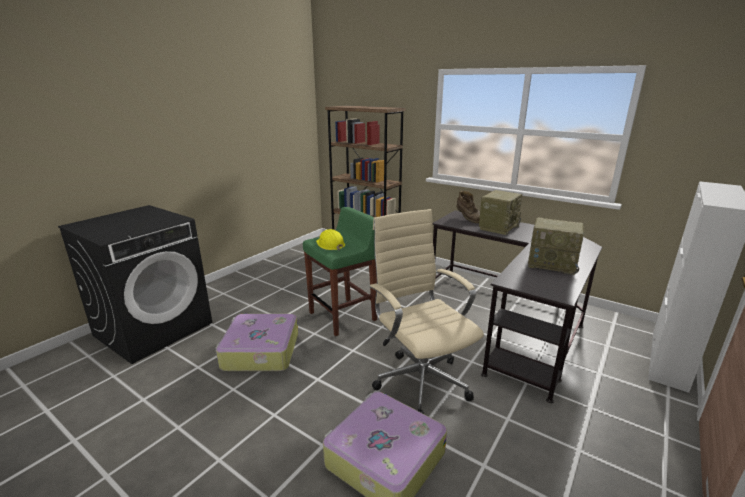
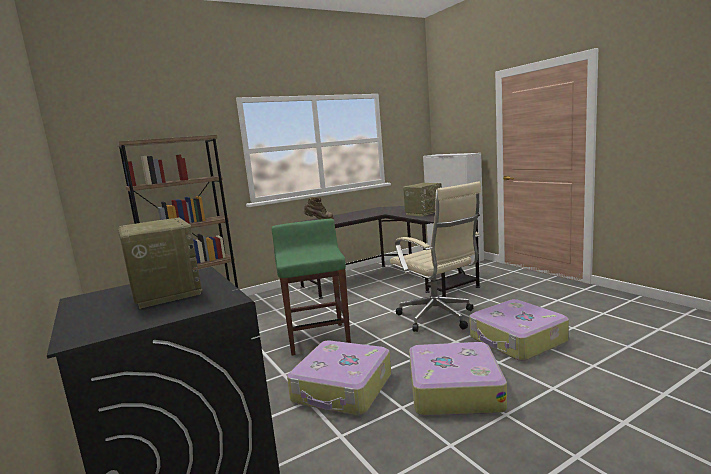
camera: 65 degrees left, 10 degrees down
yellow hard hat [316,229,345,251] -> none
beige office chair [369,209,484,414] -> beige office chair turned 120 degrees counterclockwise [390,182,482,332]
radio [479,190,522,235] -> radio moved to [118,217,202,309]
none -> suitcase [409,342,507,416]

